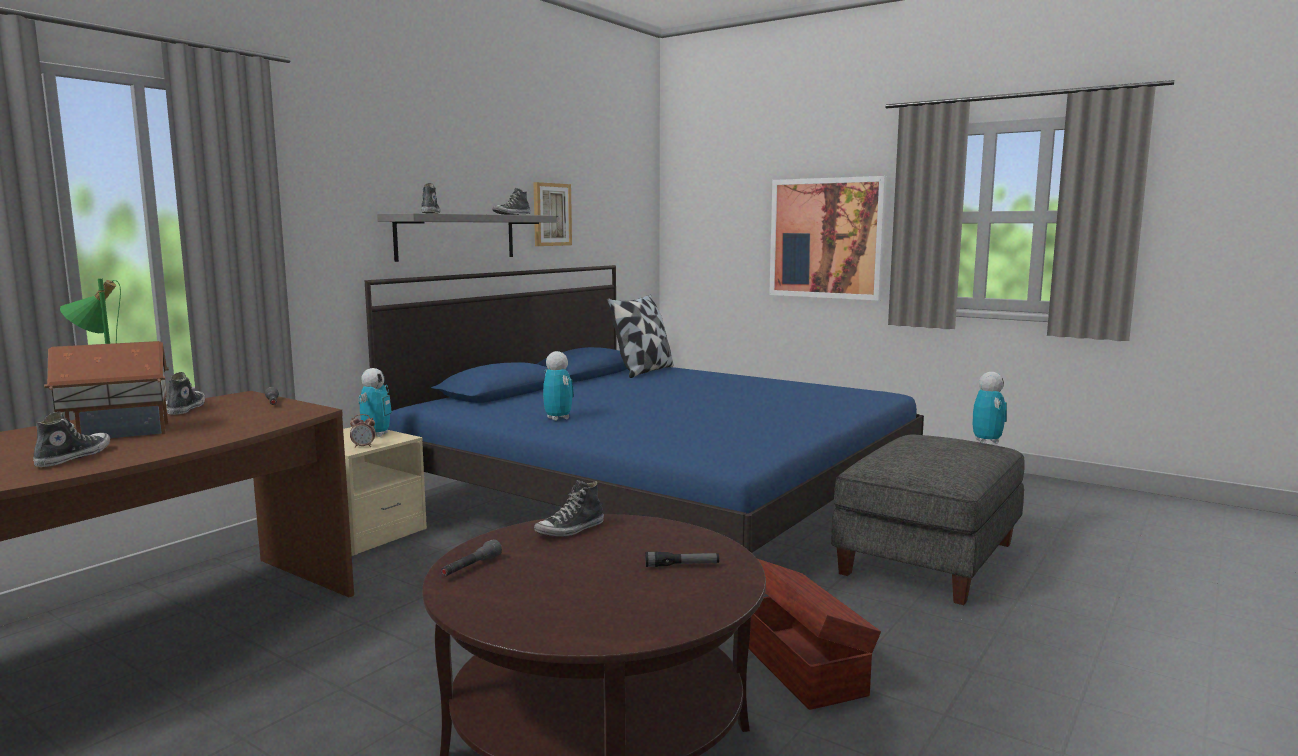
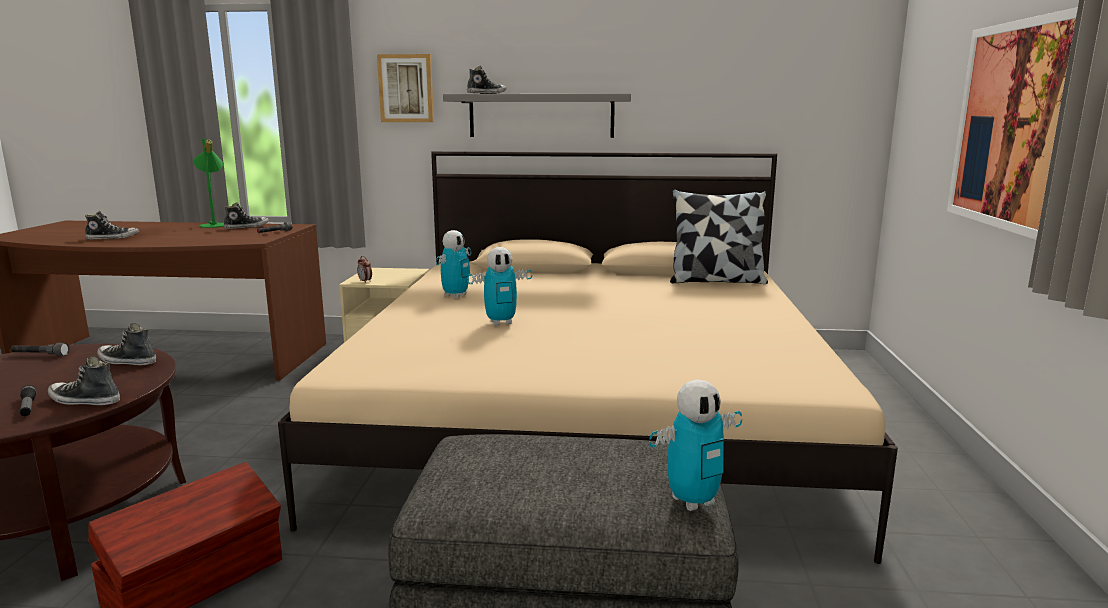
camera: 60 degrees right, 5 degrees up
toy house [44,341,169,438] -> none
toy robot [358,368,392,437] -> toy robot moved to [467,247,532,325]
blue bed [365,265,924,553] -> beige bed [278,151,898,564]
shoe [492,188,530,215] -> shoe moved to [48,356,120,405]
picture [533,182,572,246] -> picture moved to [377,54,434,122]

